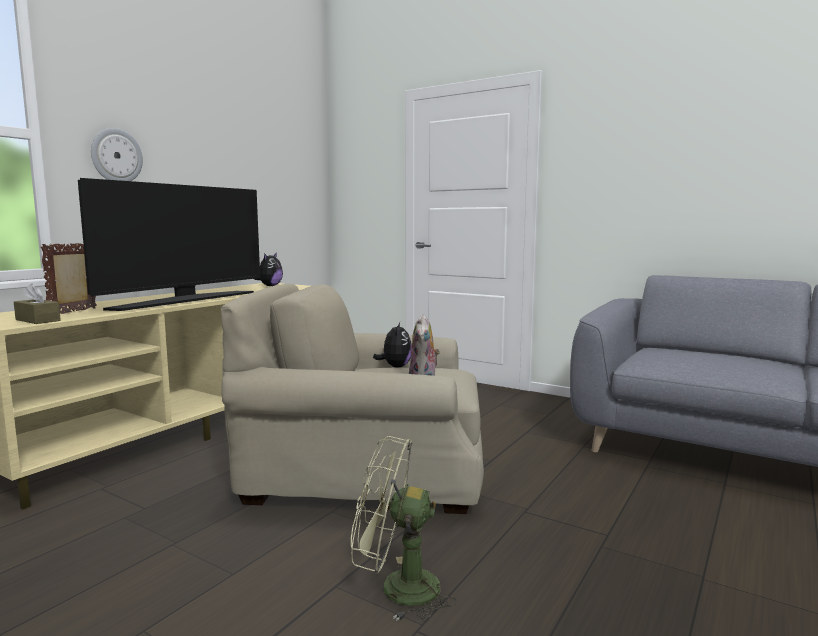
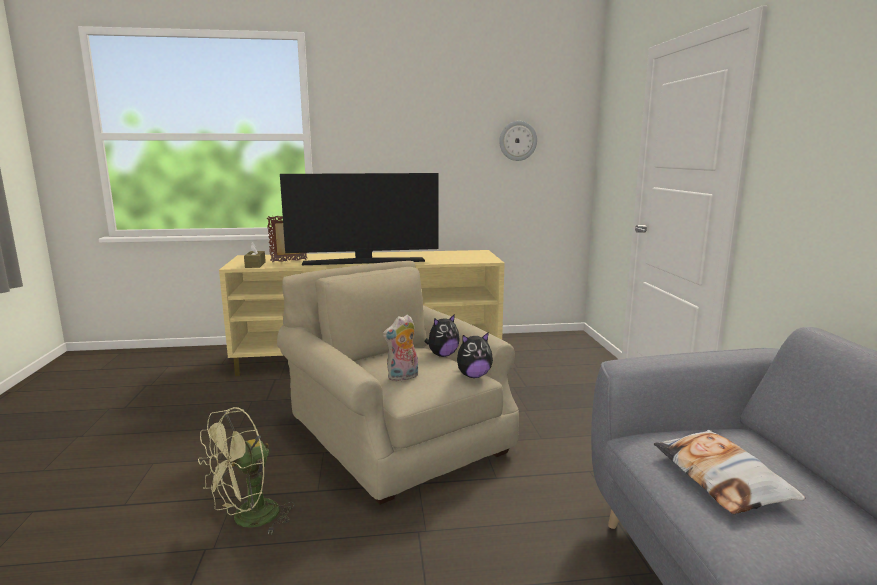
camera: 50 degrees right, 5 degrees up
wall clock [91,128,143,181] -> wall clock moved to [499,121,537,161]
plush toy [254,252,283,286] -> plush toy moved to [457,332,493,378]
green fan [351,436,456,621] -> green fan turned 105 degrees counterclockwise [198,407,295,535]
none -> pillow [654,430,805,514]

